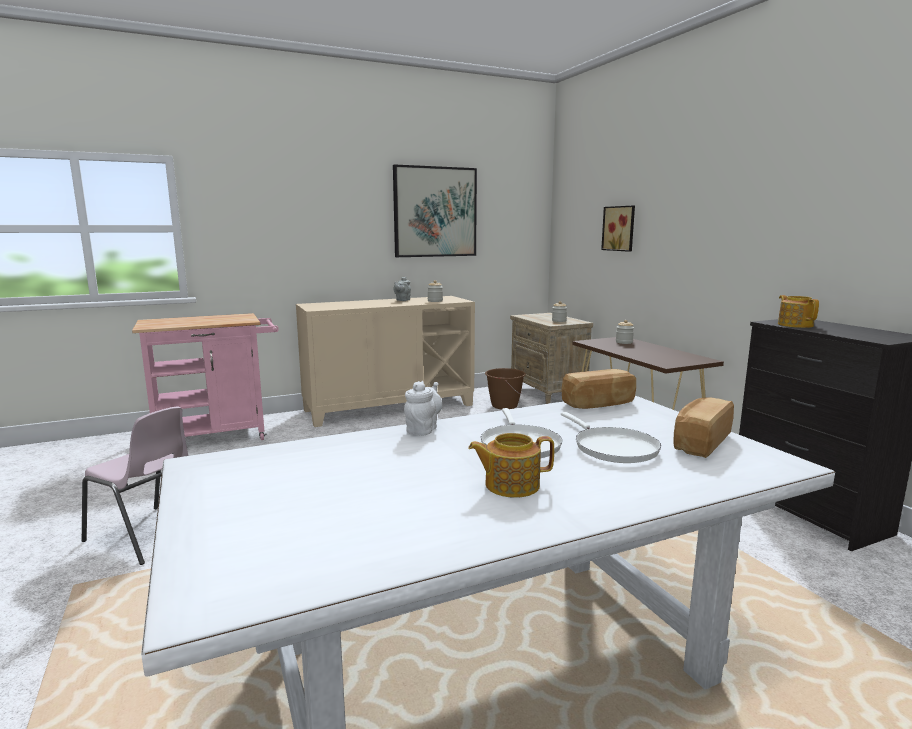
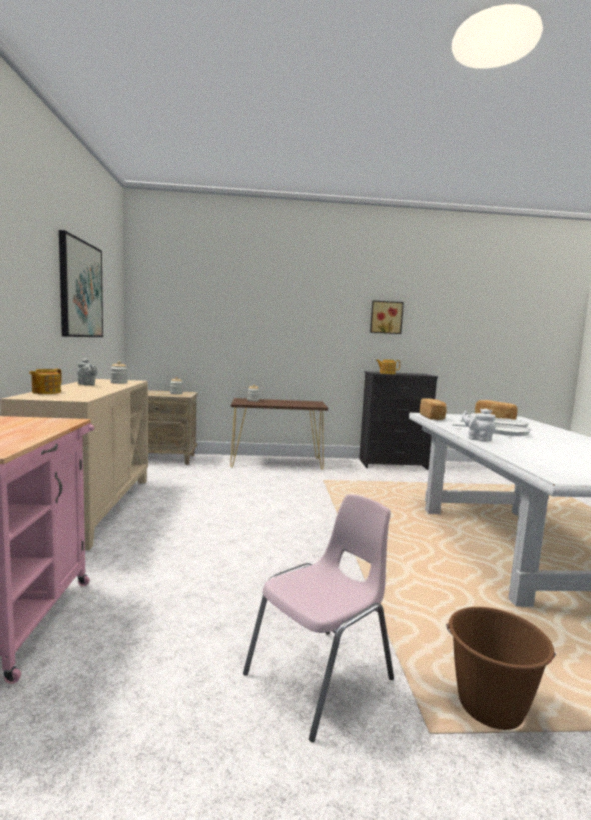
camera: 70 degrees left, 5 degrees down
teapot [468,433,554,498] -> teapot moved to [29,369,62,394]
brown bucket [485,368,526,410] -> brown bucket moved to [446,607,556,730]
picture [601,206,635,252] -> picture moved to [370,301,404,334]

